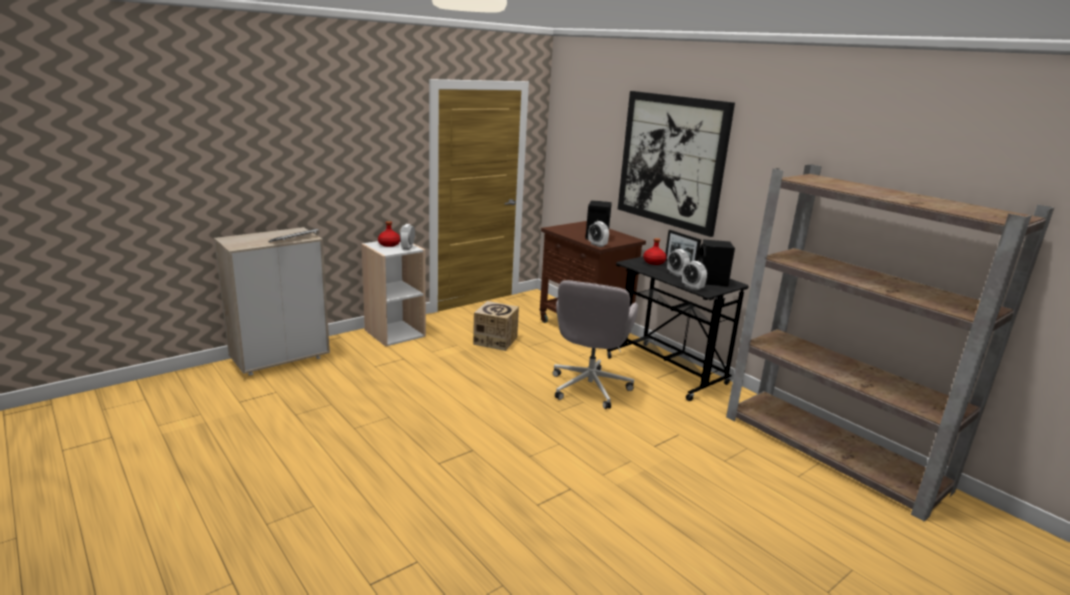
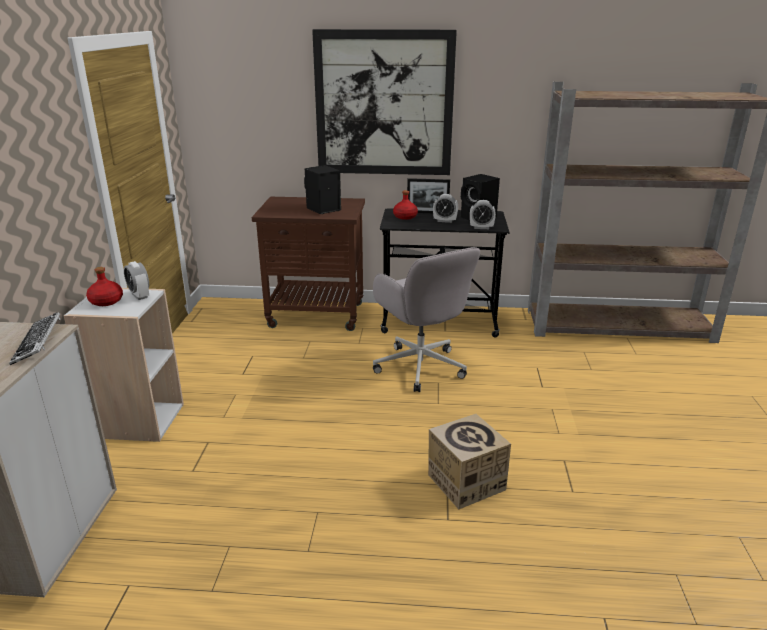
camera: 45 degrees left, 5 degrees up
cardboard box [473,301,519,351] -> cardboard box moved to [428,414,511,509]
alarm clock [588,221,609,247] -> none

